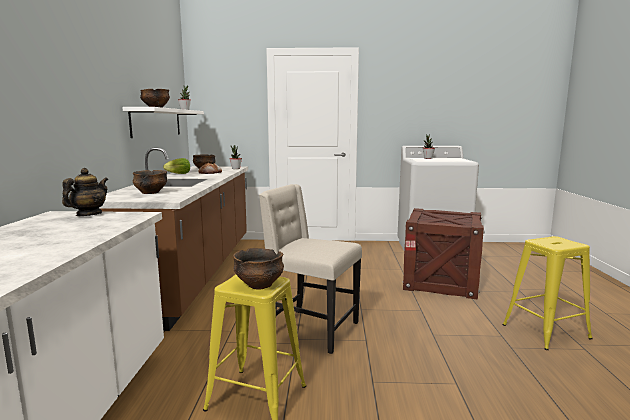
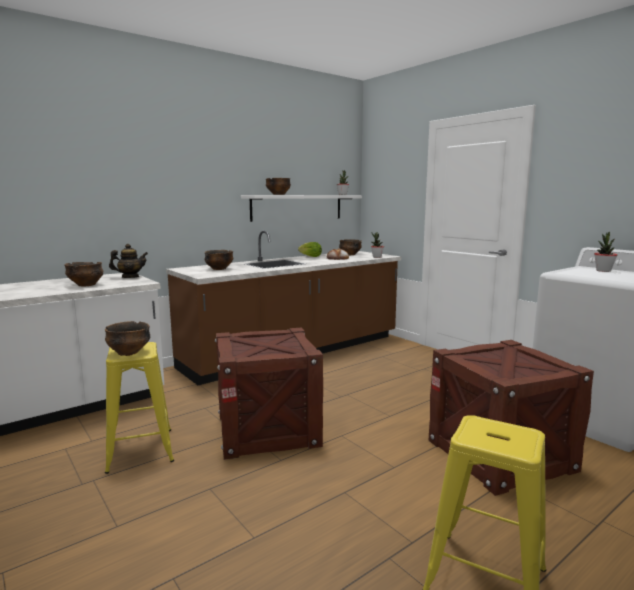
camera: 50 degrees right, 0 degrees up
beige chair [259,184,362,354] -> crate [215,328,323,460]
none -> bowl [64,262,103,286]

